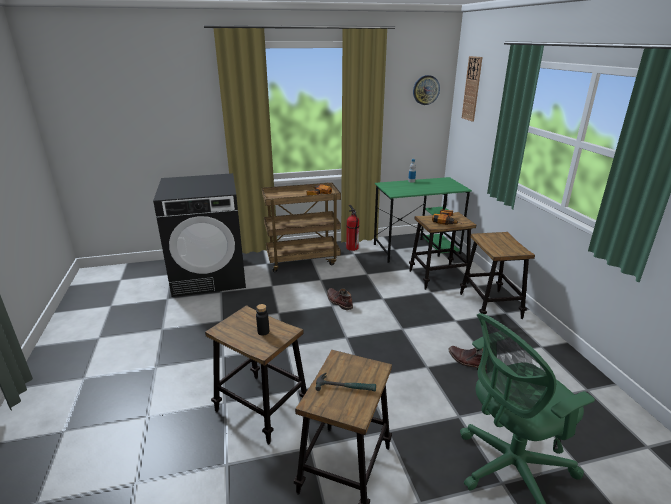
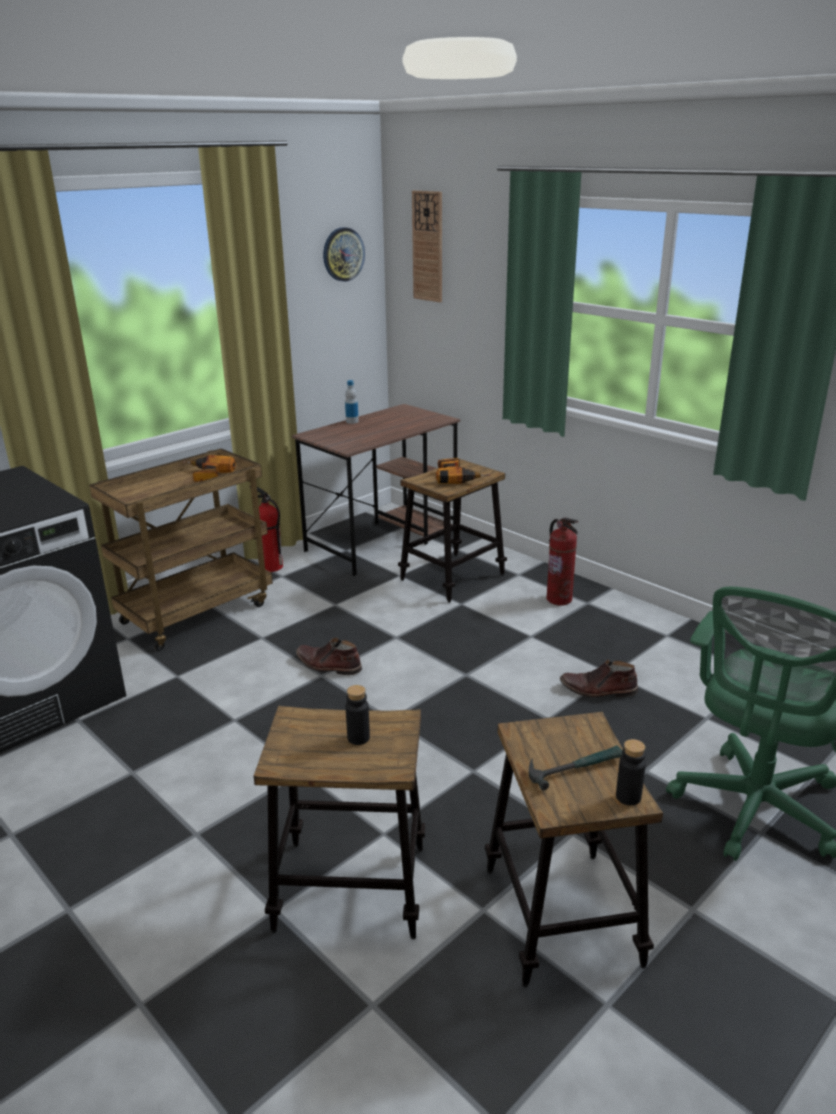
camera: 30 degrees left, 0 degrees up
green desk [374,177,472,263] -> brown desk [292,404,460,576]
stool [460,232,535,319] -> fire extinguisher [547,517,578,606]
none -> black bottle [616,739,646,805]

